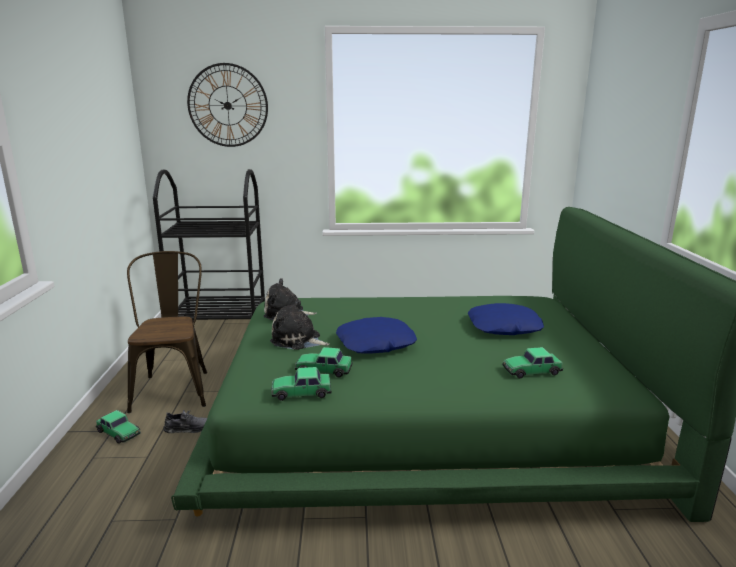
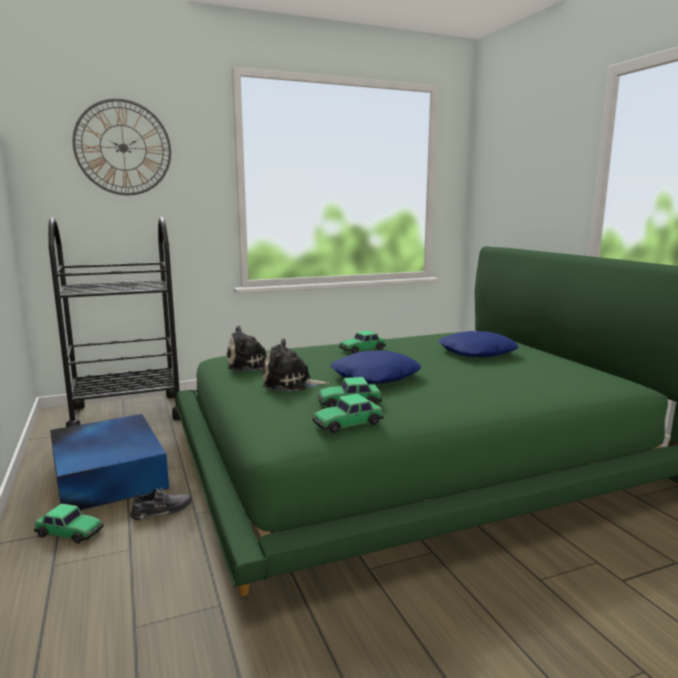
camera: 20 degrees left, 5 degrees down
brown chair [127,251,207,413] -> blue storage box [50,414,169,510]
toy car [502,347,563,379] -> toy car moved to [339,331,386,354]

